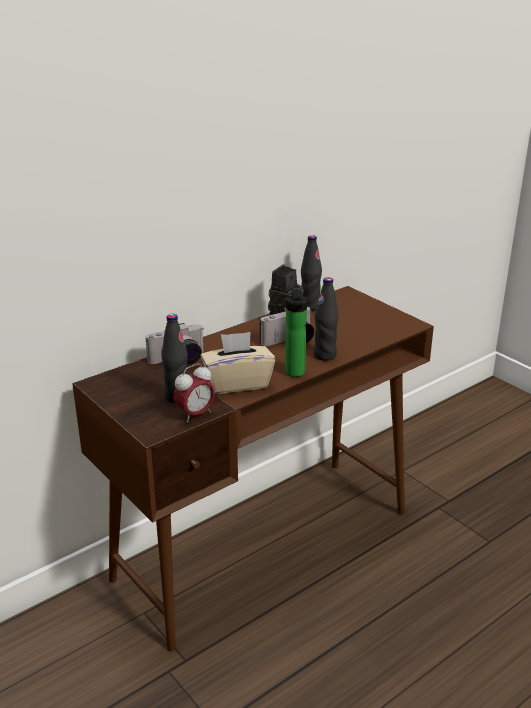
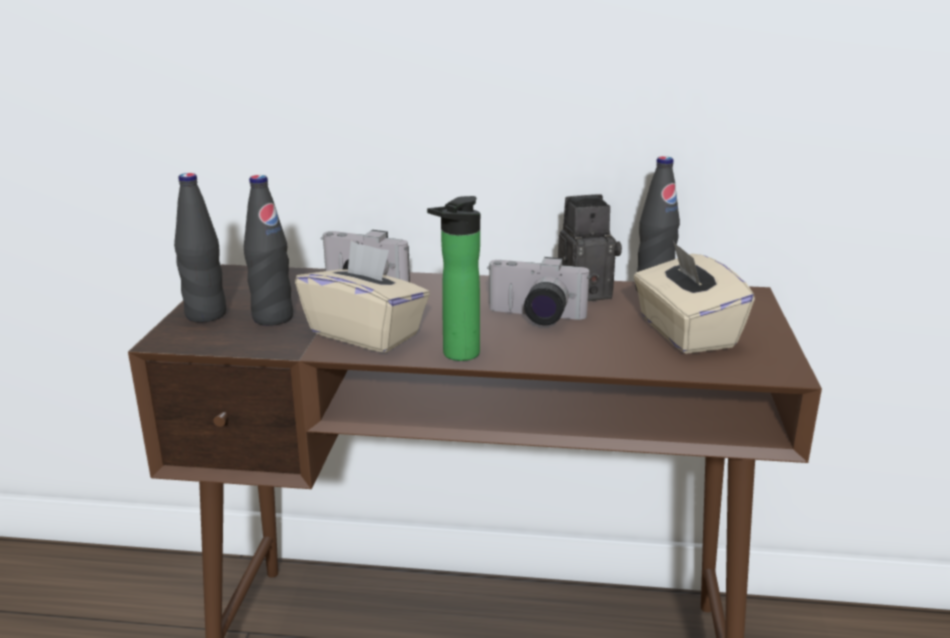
camera: 45 degrees right, 5 degrees down
alarm clock [173,363,215,423] -> none
black bottle [313,277,338,361] -> black bottle moved to [174,173,226,322]
none -> beige tissue box [634,241,755,354]

